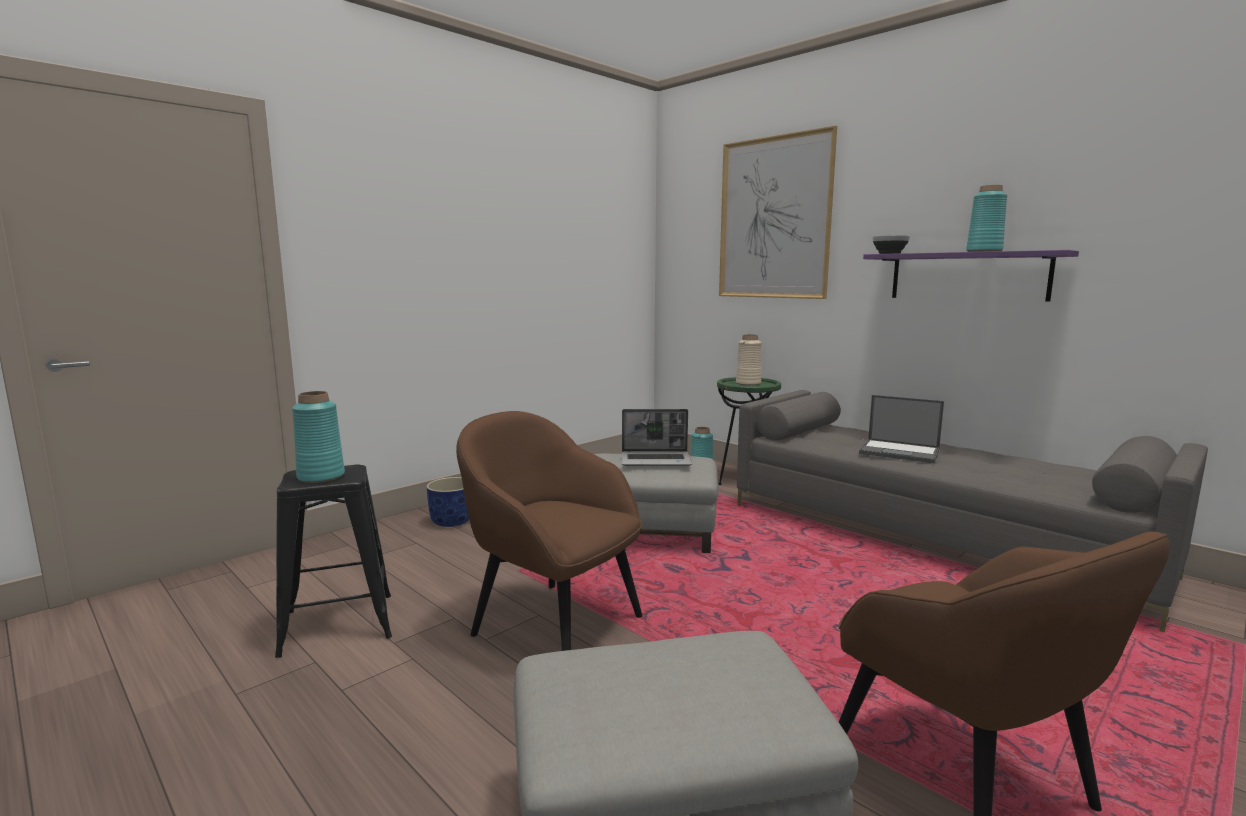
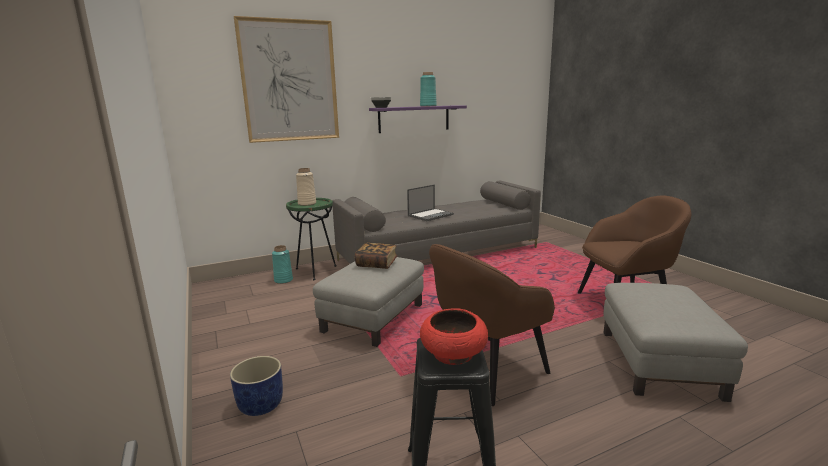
camera: 70 degrees left, 5 degrees up
turquoise vase [292,391,345,483] -> red bowl [420,308,488,365]
laptop [622,409,692,466] -> book [355,243,398,269]

